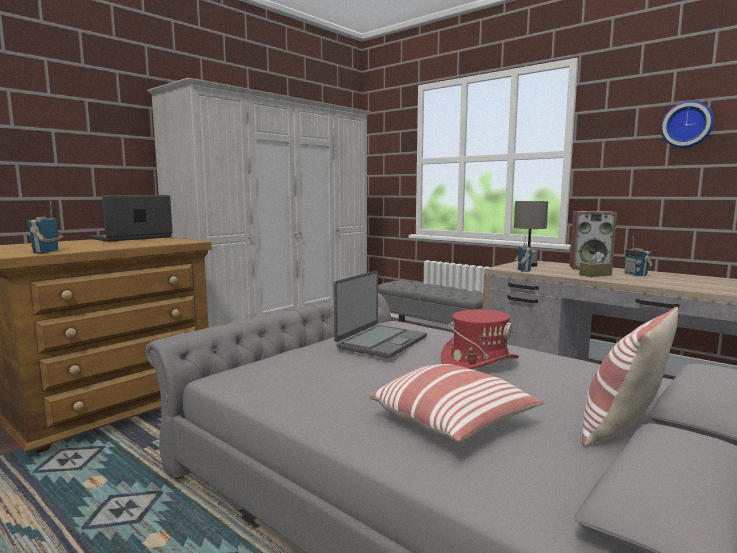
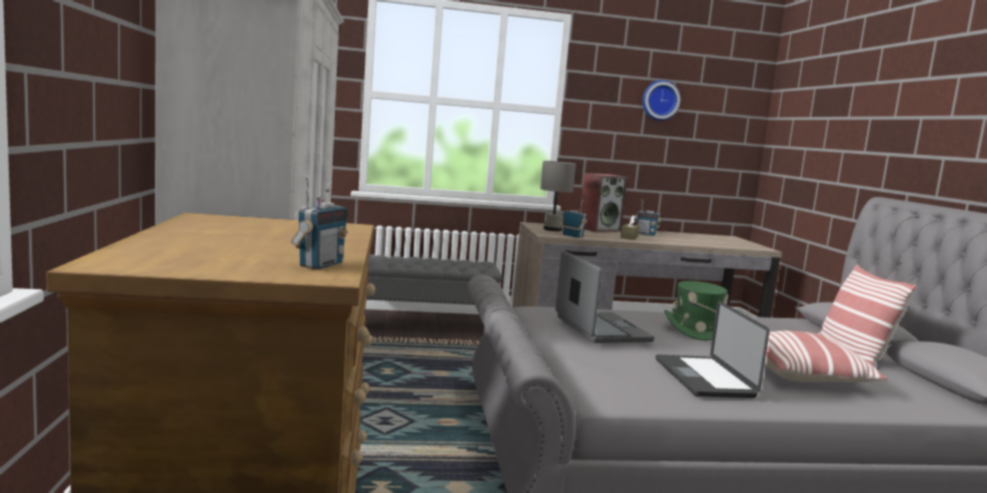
camera: 50 degrees left, 0 degrees up
radio [28,201,63,253] -> radio turned 105 degrees counterclockwise [291,176,348,269]
laptop [90,195,173,242] -> laptop moved to [655,301,770,398]
red hat [441,309,519,369] -> green hat [665,281,728,340]

